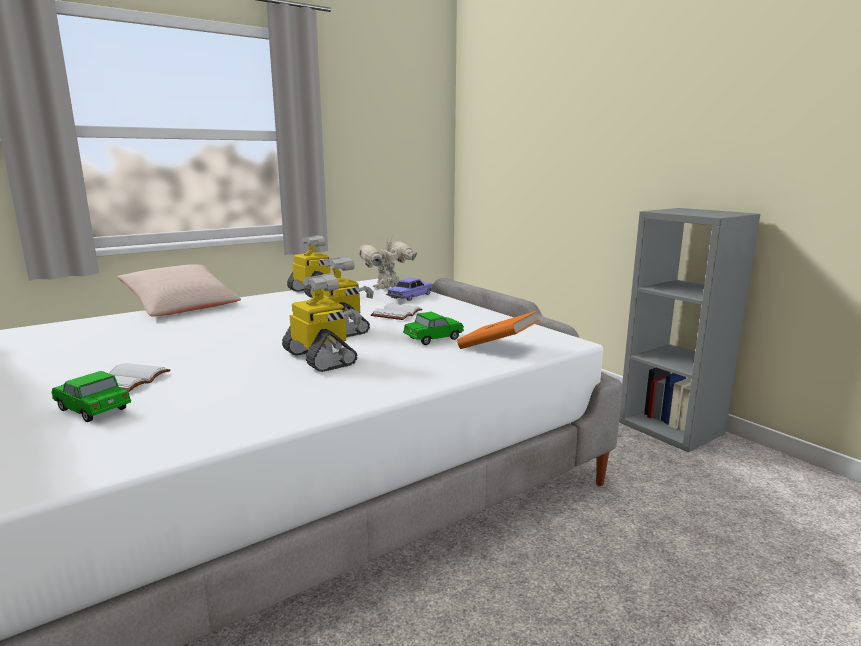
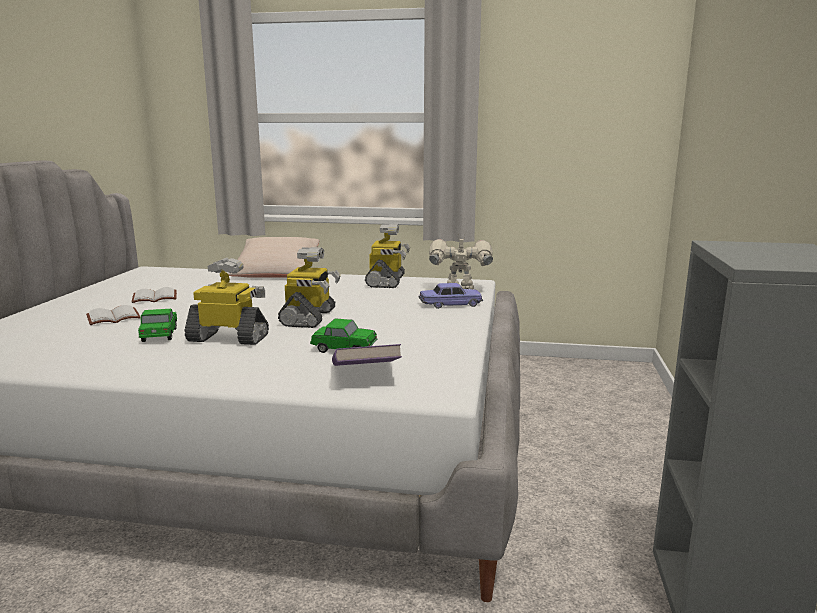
camera: 45 degrees right, 0 degrees up
toy car [52,371,131,422] -> toy car moved to [138,309,177,342]
toy robot [282,273,362,372] -> toy robot turned 90 degrees counterclockwise [185,258,269,345]
white book [371,303,422,320] -> white book moved to [132,287,177,303]
orange book [457,311,540,349] -> purple book [332,344,402,366]

